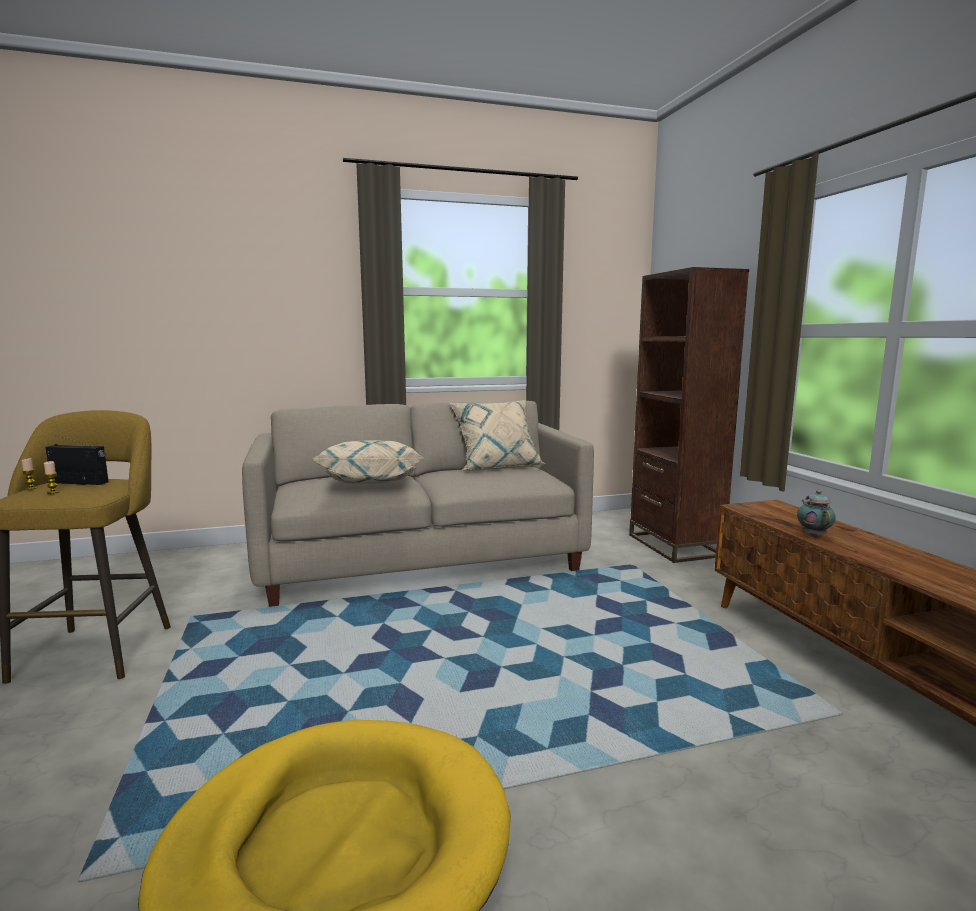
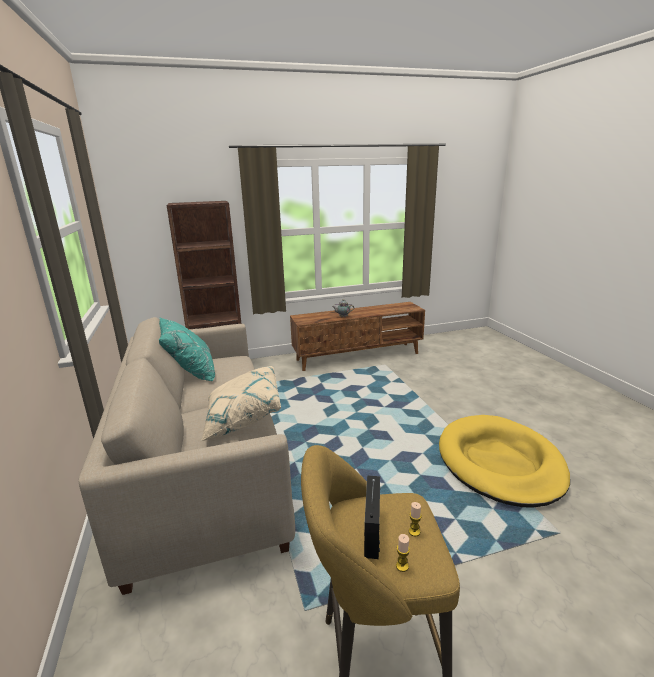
camera: 90 degrees left, 10 degrees up
beige pillow [449,400,545,470] -> turquoise pillow [159,317,215,381]

